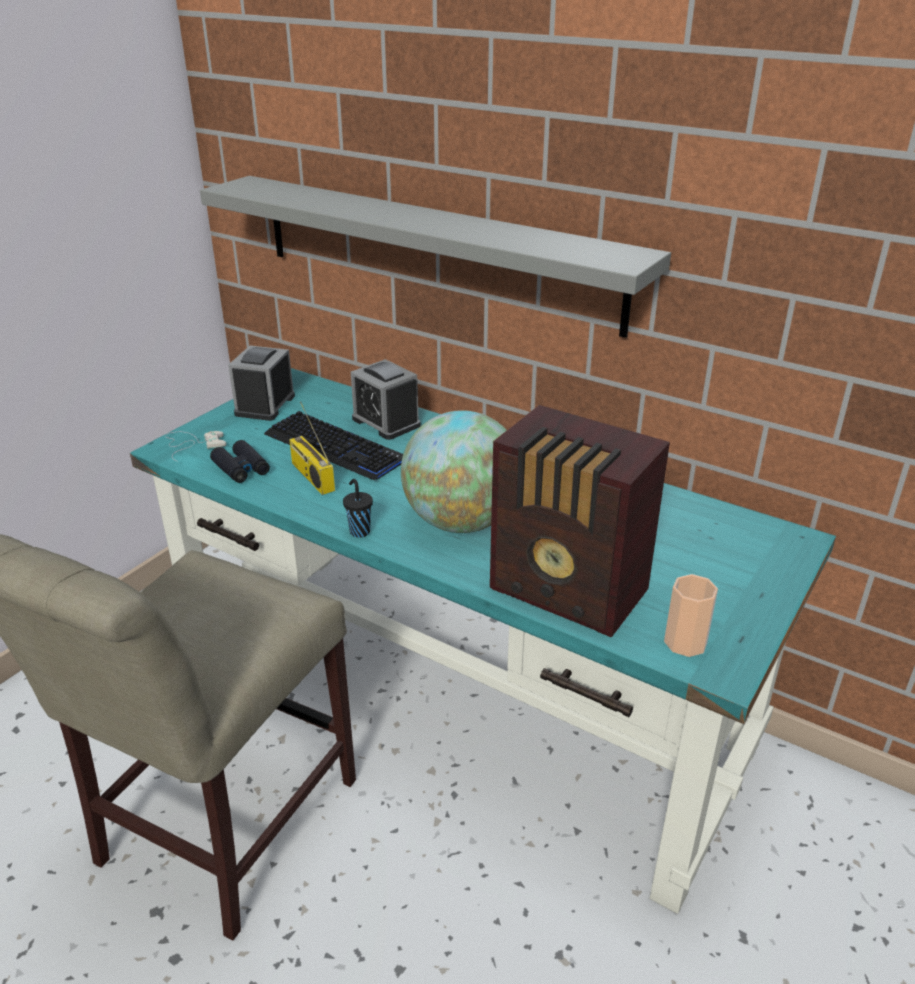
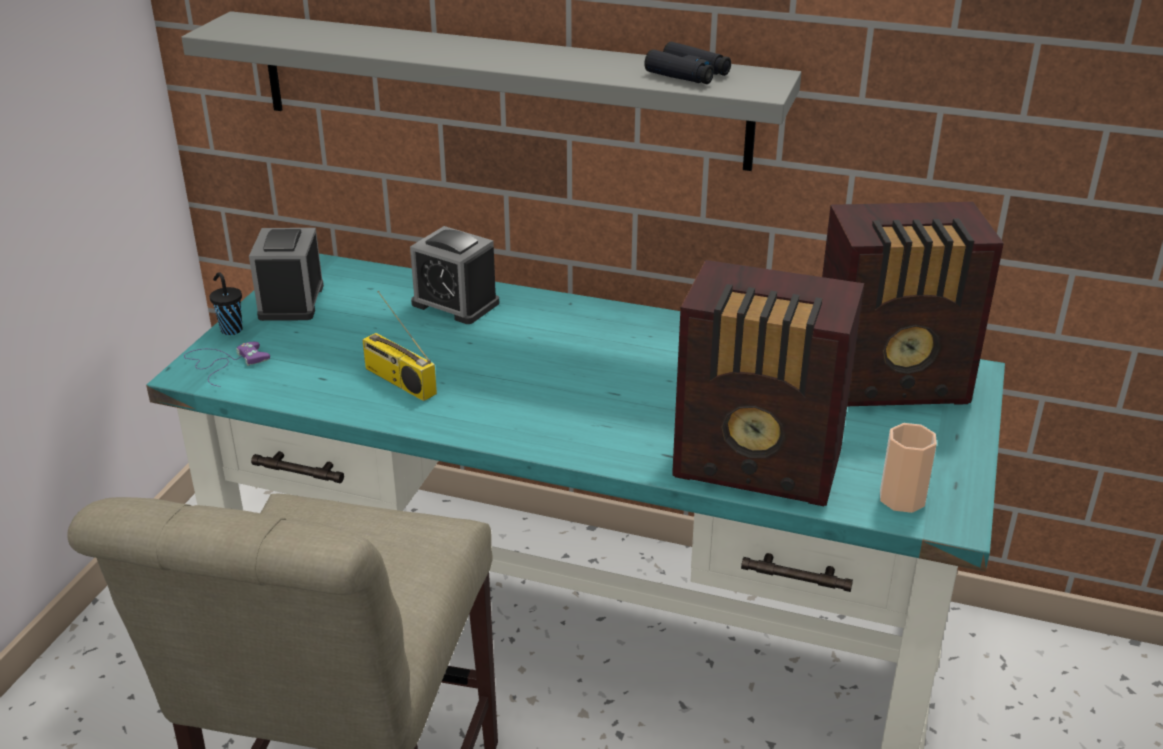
camera: 15 degrees left, 0 degrees up
white game controller [165,431,226,462] -> purple game controller [184,342,270,387]
black binoculars [210,440,270,483] -> black binoculars moved to [644,42,731,84]
keyboard [264,411,403,480] -> none
black cup [343,479,373,537] -> black cup moved to [210,272,243,335]
globe [401,410,507,533] -> none
none -> radio [822,202,1004,406]

